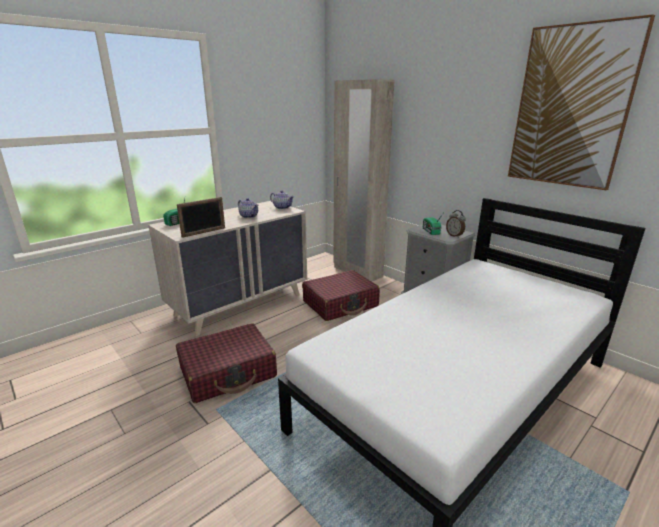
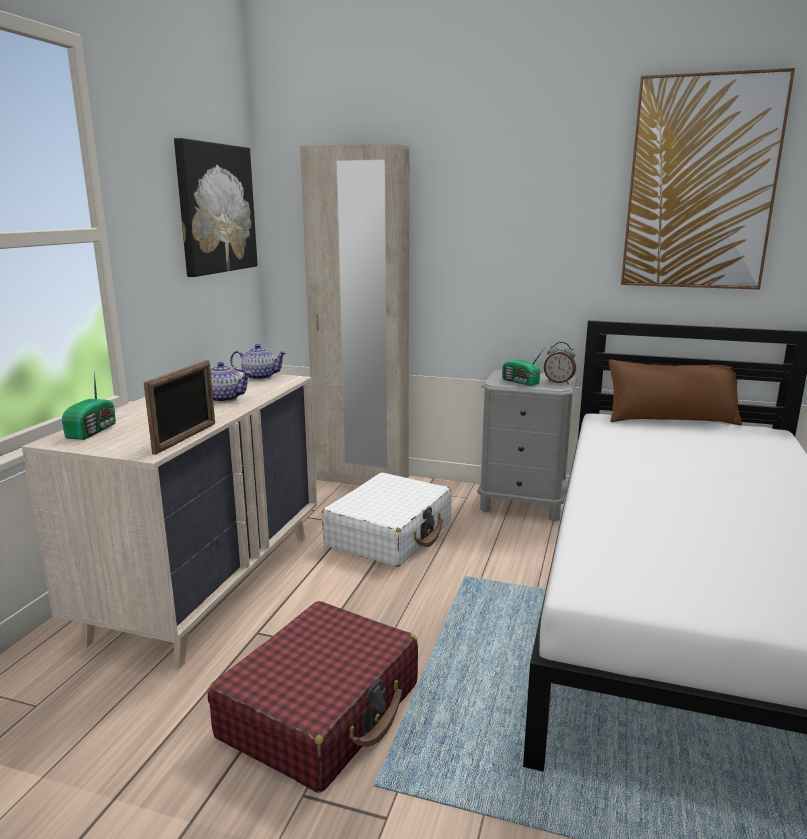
camera: 30 degrees left, 5 degrees down
red suitcase [302,270,380,321] -> white suitcase [322,473,452,567]
none -> picture [174,138,258,277]
none -> brown pillow [609,359,742,425]

